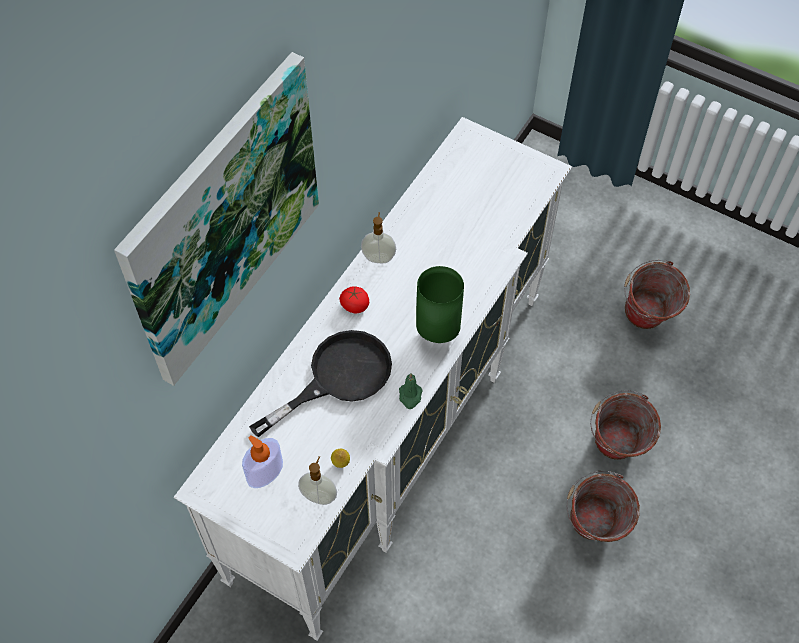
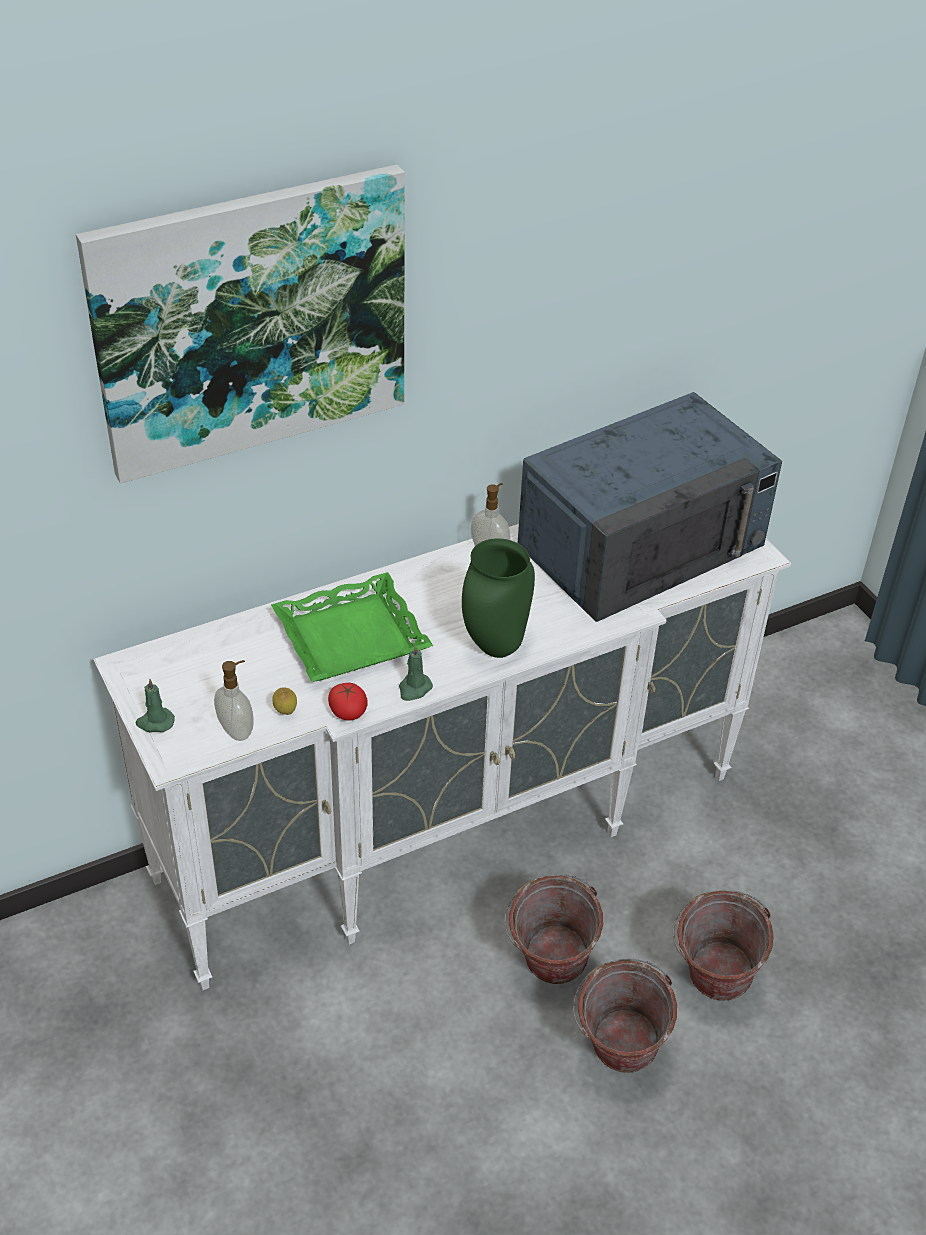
camera: 30 degrees right, 15 degrees down
soap dispenser [242,435,283,488] -> none
black frying pan [249,330,392,437] -> green tray [271,572,433,682]
tomato [339,286,369,313] -> tomato moved to [328,683,368,721]
bucket [624,260,690,329] -> bucket moved to [504,874,603,984]
none -> green candle [135,678,175,732]
none -> blue microwave [518,392,782,622]

